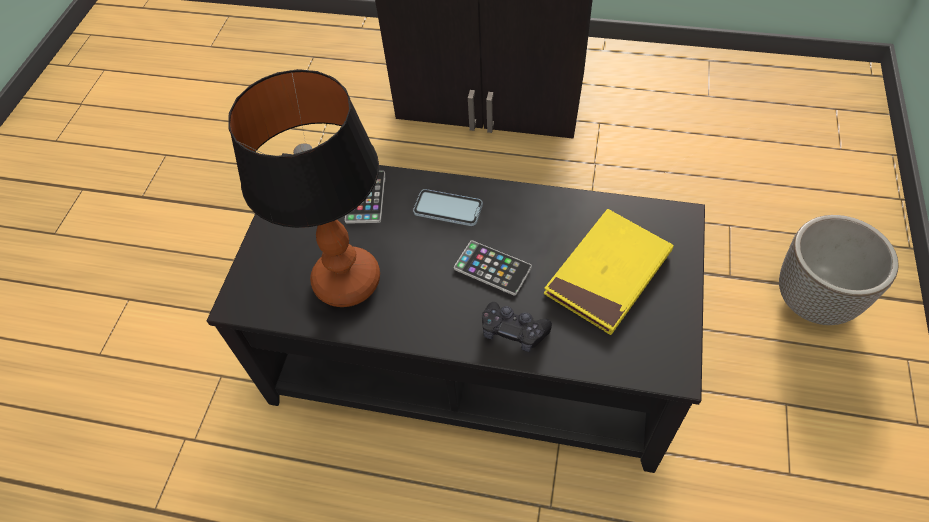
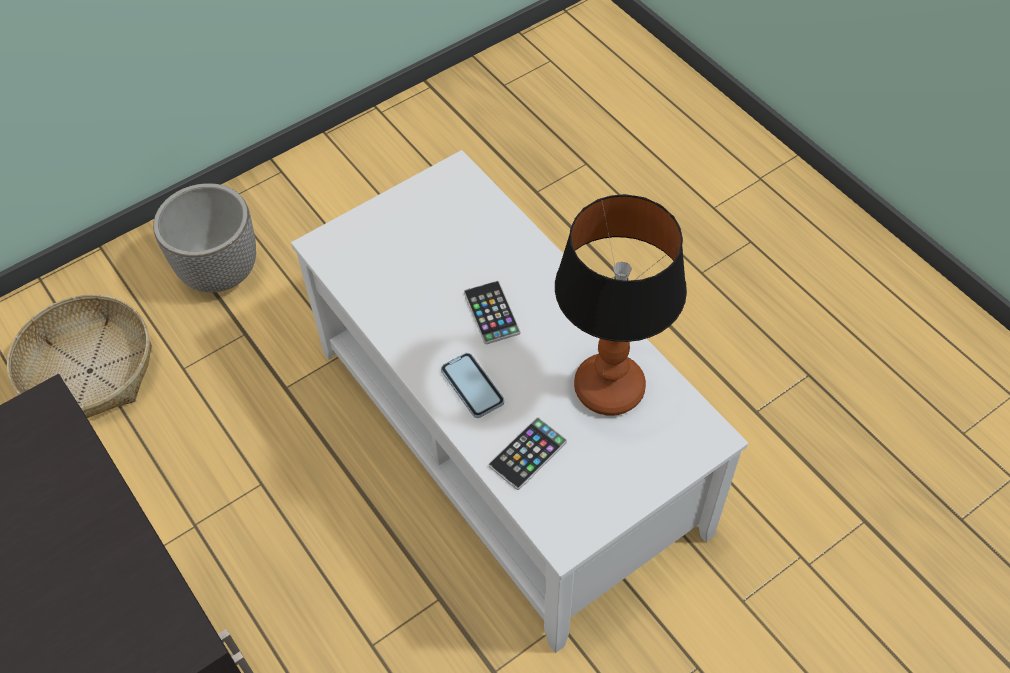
camera: 140 degrees left, 0 degrees up
black coffee table [207,153,705,473] -> white coffee table [291,150,748,653]
black game controller [482,302,552,352] -> none
yellow book [544,209,674,335] -> none
none -> basket [7,294,152,418]

